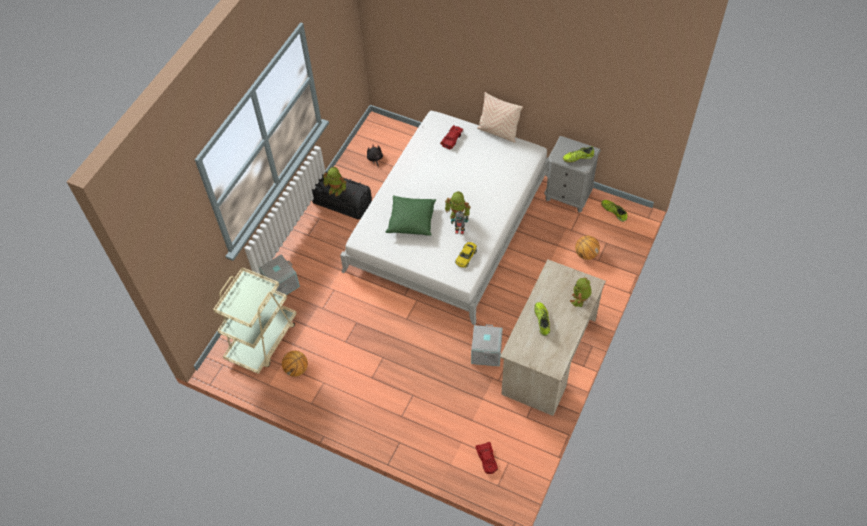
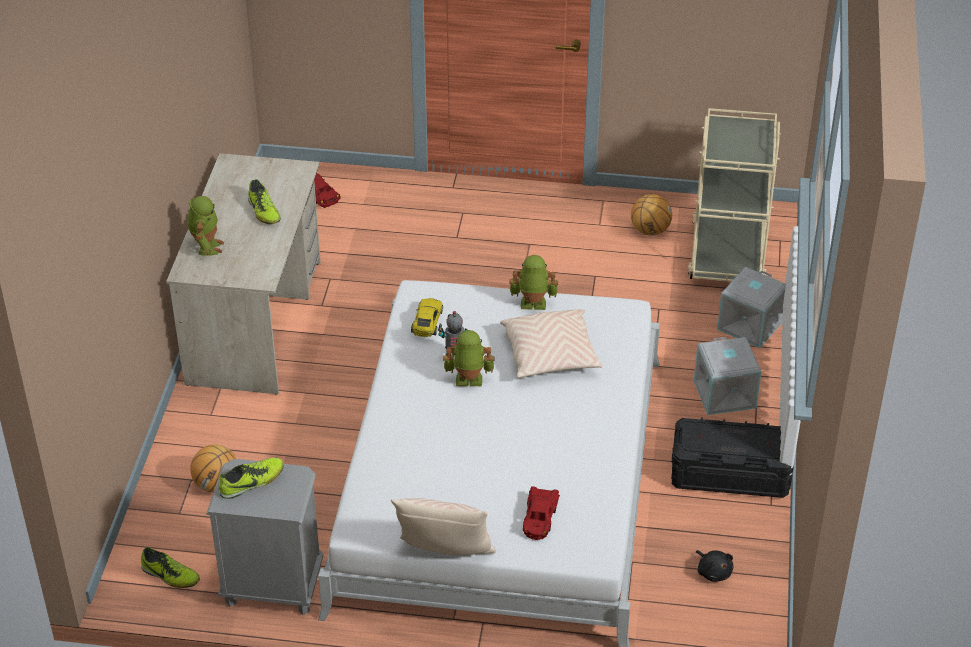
camera: 160 degrees right, 15 degrees down
toy robot [323,167,346,197] -> toy robot moved to [509,255,558,310]
green pillow [386,195,436,236] -> beige pillow [500,309,602,378]
grey storage box [471,324,503,366] -> grey storage box moved to [694,337,762,415]

